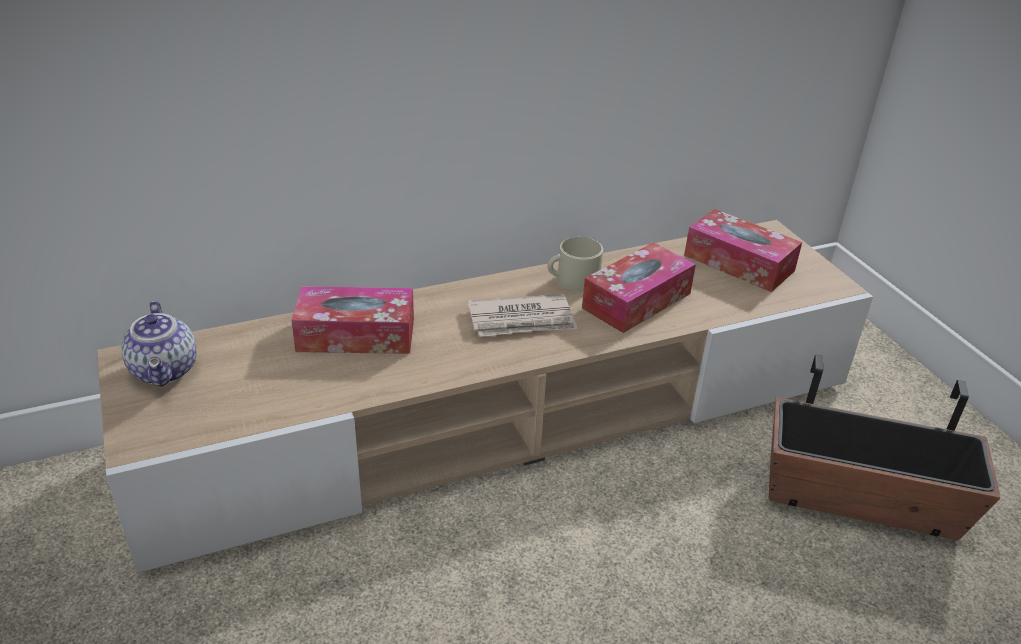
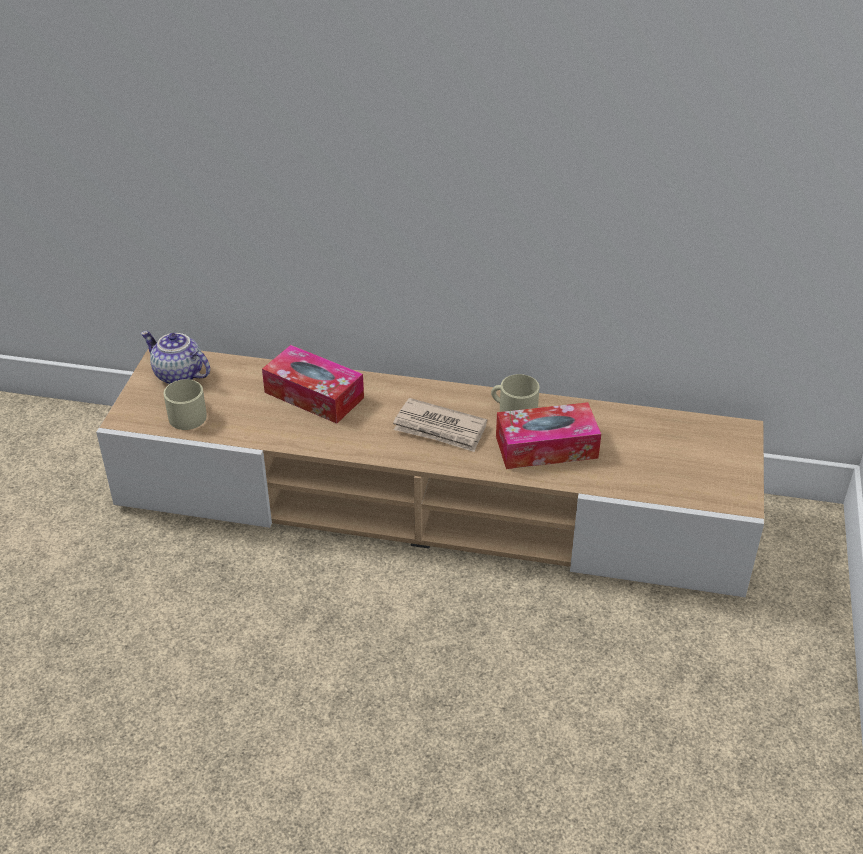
camera: 35 degrees right, 5 degrees up
teapot [121,301,197,387] -> teapot turned 105 degrees clockwise [141,331,210,384]
tissue box [684,209,802,292] -> none
planter [769,354,1001,540] -> none
none -> beige mug [164,379,207,430]

